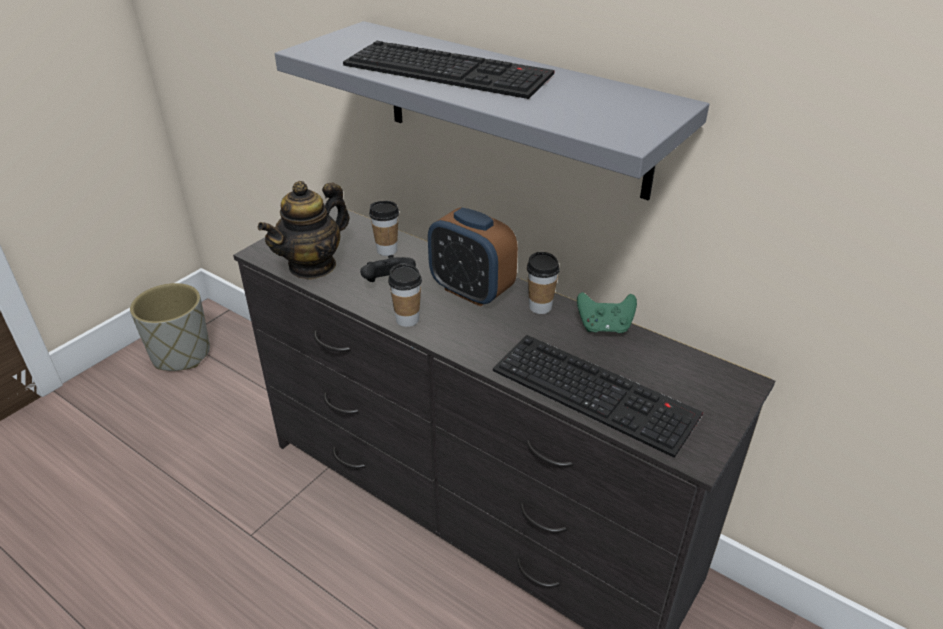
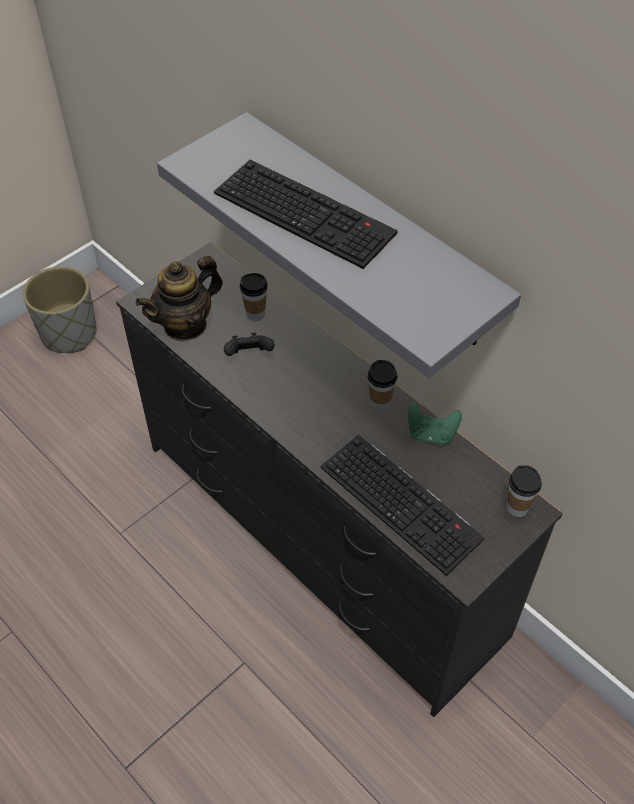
camera: 10 degrees right, 15 degrees up
cup [388,264,422,327] -> cup moved to [506,465,542,517]
alarm clock [428,207,518,307] -> none

